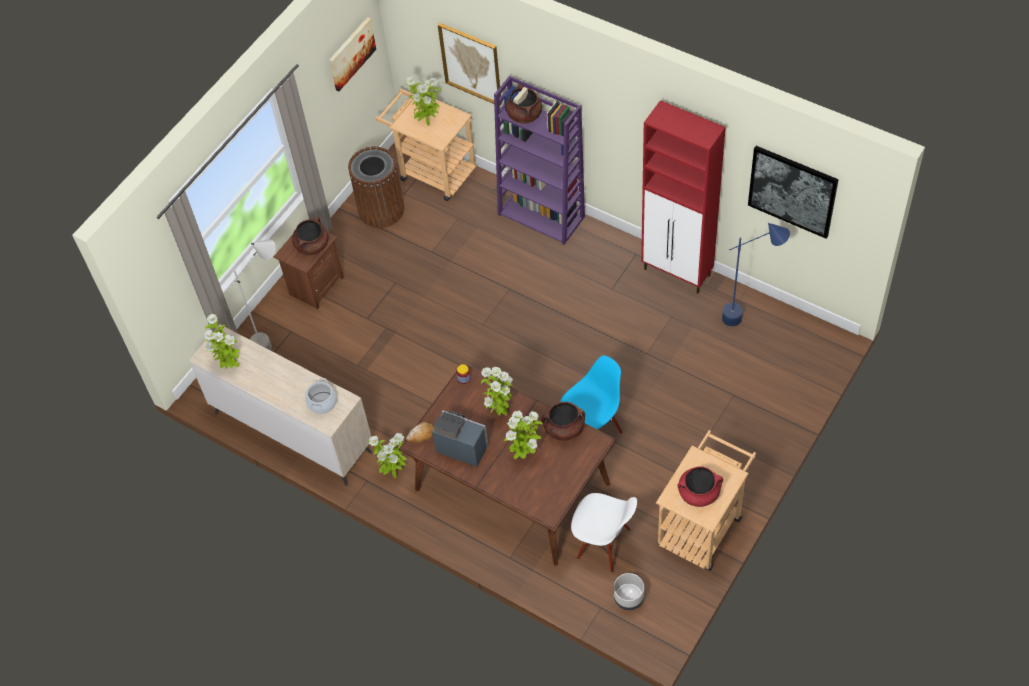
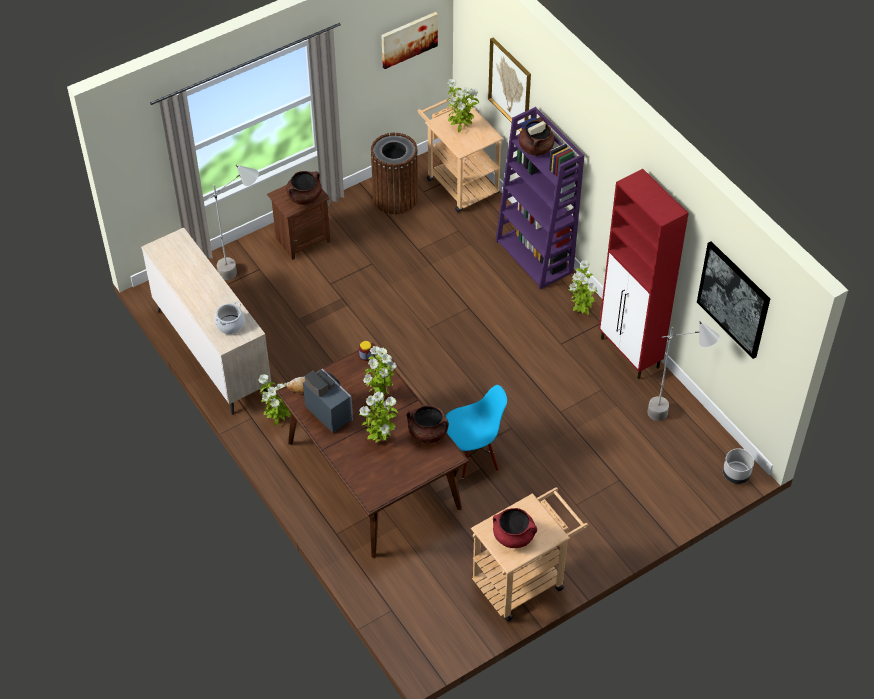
camera: 20 degrees right, 5 degrees down
potted plant [204,314,240,369] -> potted plant moved to [568,260,597,315]
white chair [571,493,637,573] -> none
grey planter [614,573,644,610] -> grey planter moved to [723,448,754,484]
blue floor lamp [722,223,790,326] -> grey floor lamp [647,321,720,421]

